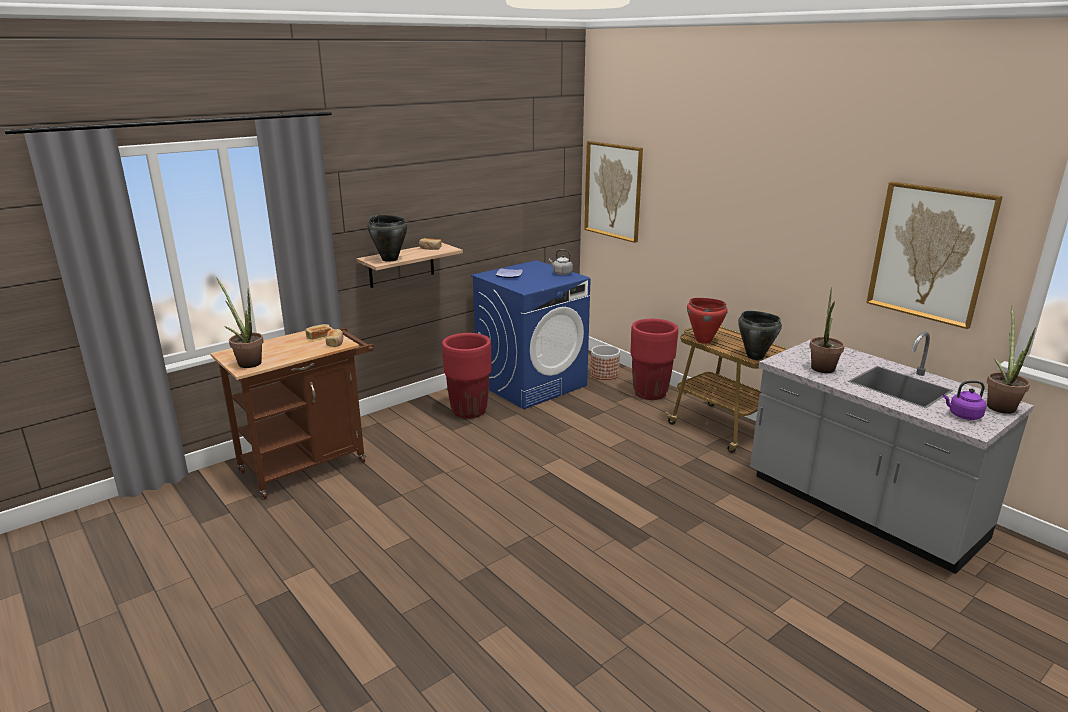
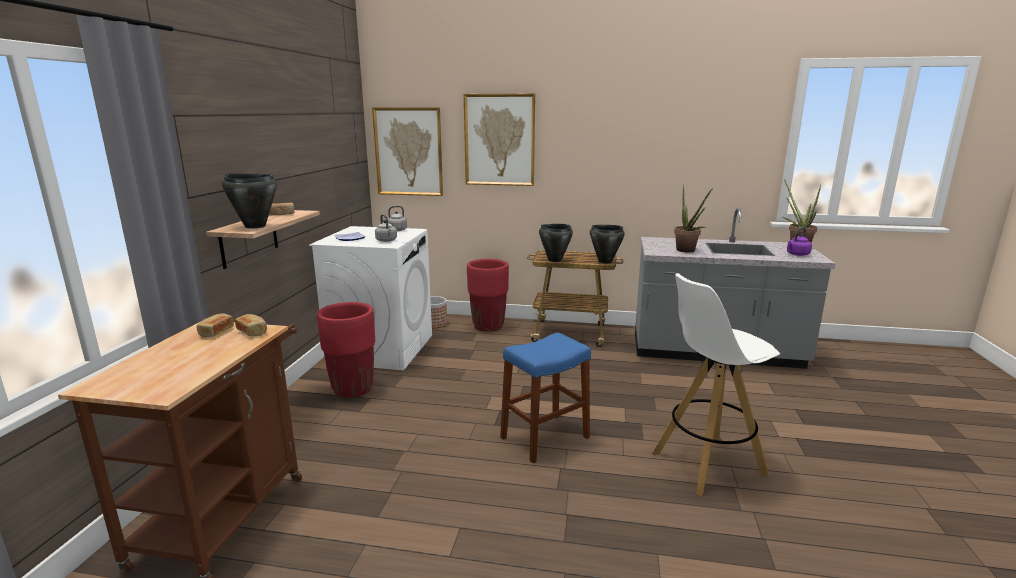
camera: 40 degrees left, 5 degrees down
potted plant [216,278,264,368] -> none
blue washing machine [471,260,591,409] -> white washing machine [309,226,432,370]
red cooking pot [687,298,728,344] -> black cooking pot [539,224,573,262]
picture [866,181,1003,329] -> picture moved to [464,94,535,186]
none -> grey kettle [375,214,397,242]
none -> blue stool [500,332,591,463]
none -> white stool [652,273,780,496]

